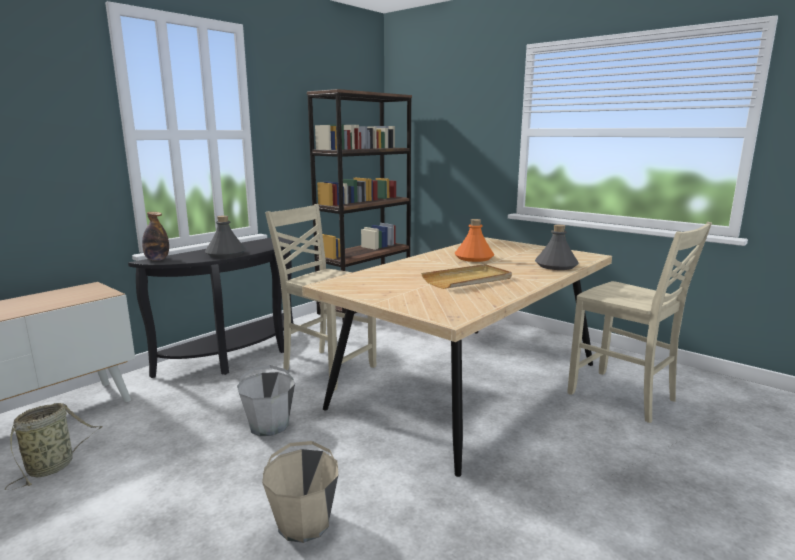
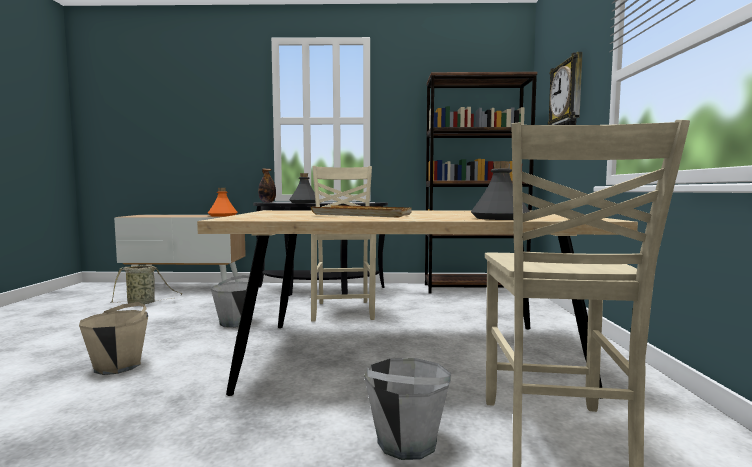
camera: 50 degrees right, 10 degrees down
orange bottle [455,219,494,262] -> orange bottle moved to [208,188,238,217]
none -> grey bucket [364,358,451,460]
none -> wall clock [548,52,583,125]

